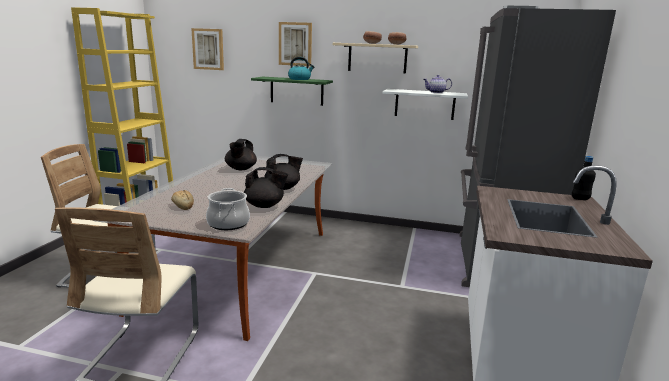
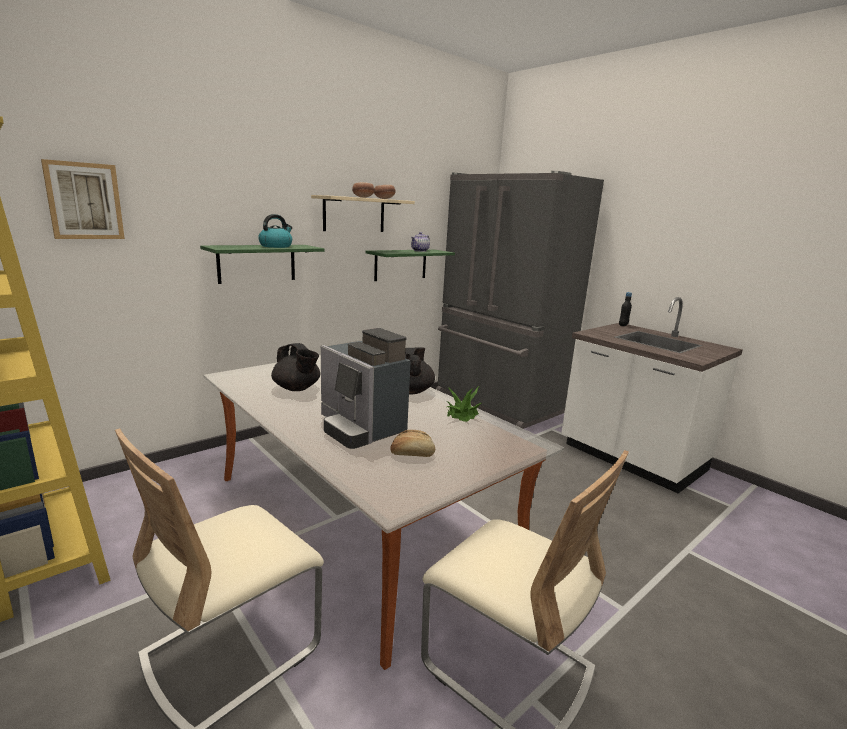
camera: 55 degrees left, 0 degrees up
cooking pot [206,188,250,230] -> none
black teapot [244,167,288,208] -> potted plant [447,386,482,422]
picture [279,22,312,66] -> none
white shelf [383,89,468,120] -> green shelf [365,249,455,281]
none -> coffee machine [321,328,411,449]

